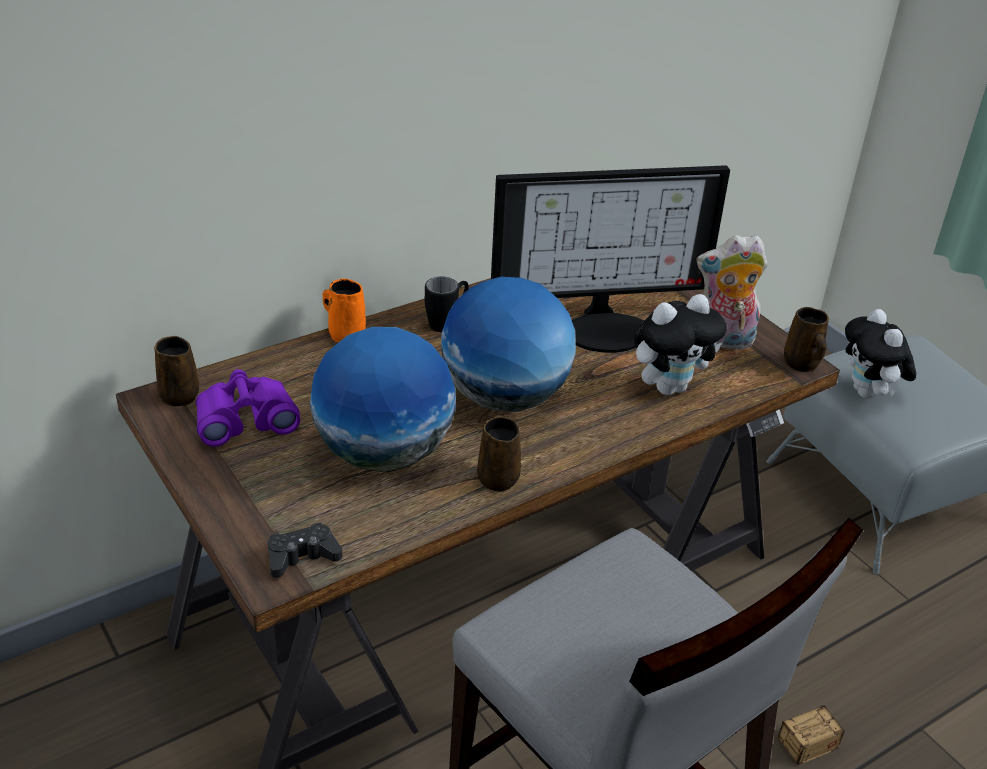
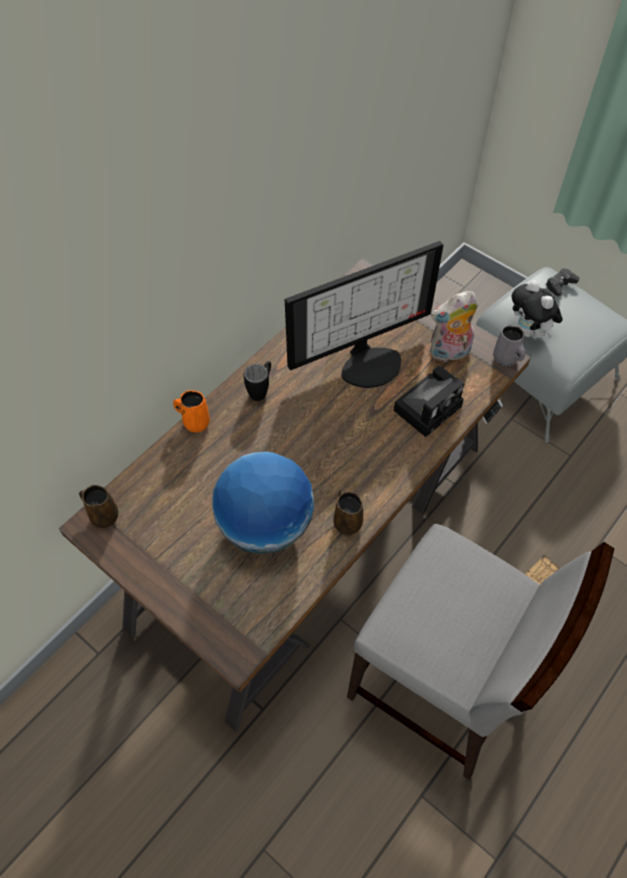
camera: 15 degrees left, 20 degrees up
purple binoculars [196,369,300,447] -> none
black game controller [268,522,342,578] -> black game controller moved to [546,268,580,296]
globe [441,277,576,412] -> none
plush toy [634,294,727,395] -> camera [394,366,465,437]
brown mug [784,307,829,372] -> grey mug [493,325,526,367]

